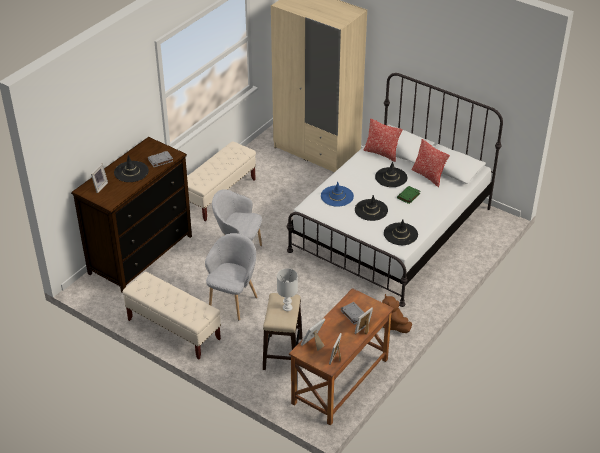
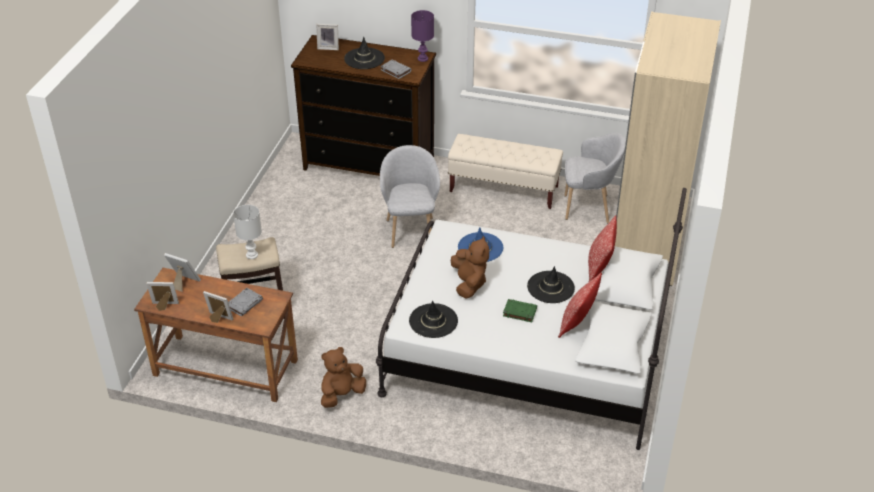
camera: 70 degrees right, 0 degrees up
beige bench [123,272,221,360] -> none
grey armchair [205,233,258,320] -> grey armchair moved to [564,133,626,223]
black hat [355,195,388,221] -> brown plush toy [451,236,489,299]
none -> purple table lamp [411,10,434,62]

